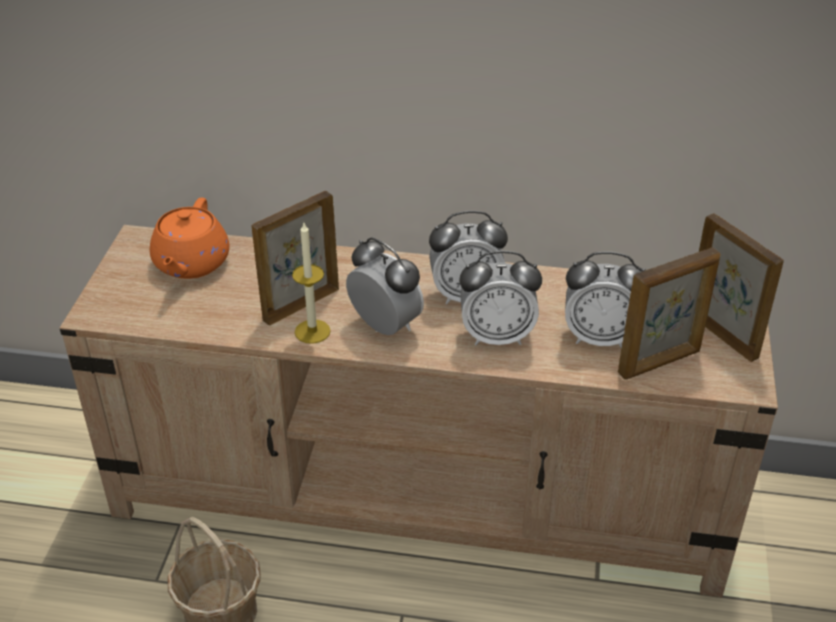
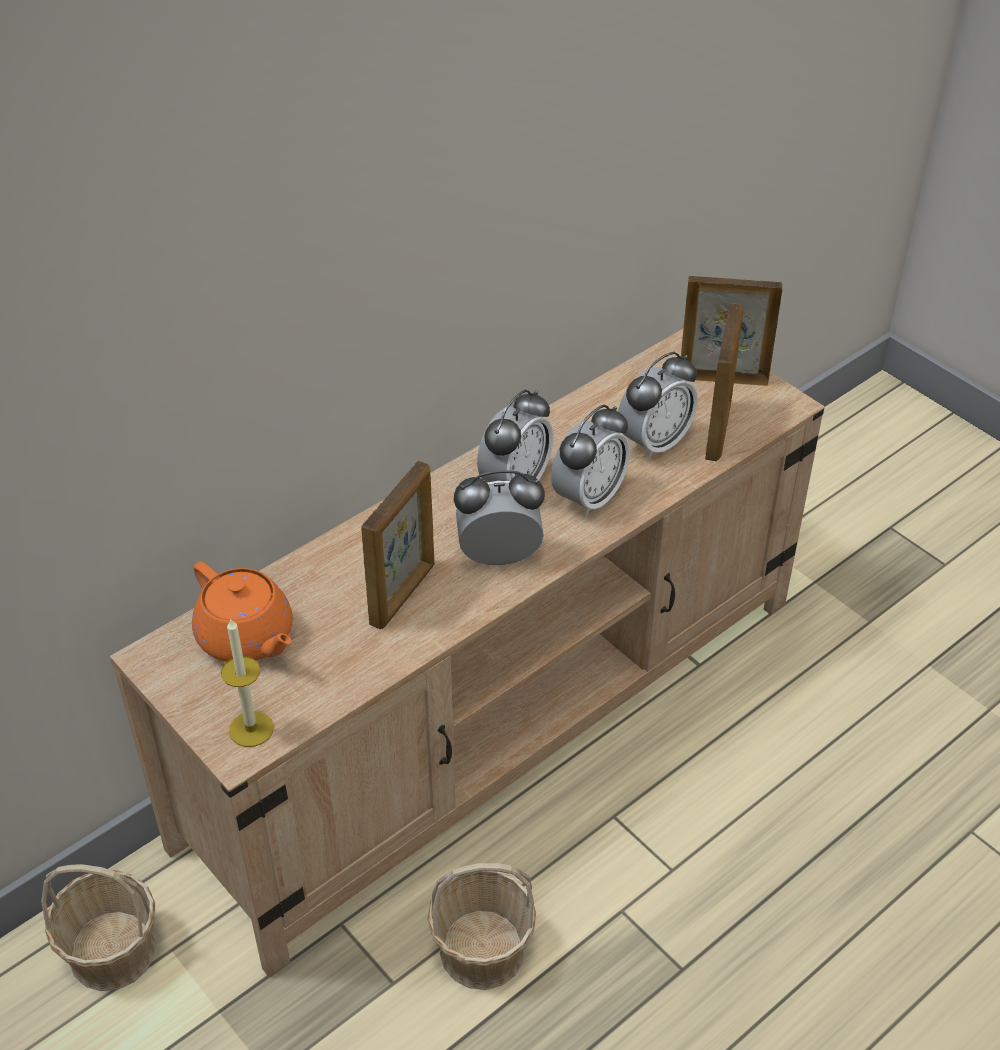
camera: 50 degrees left, 5 degrees up
picture frame [251,191,339,326] -> picture frame turned 150 degrees counterclockwise [361,461,434,629]
candle [292,223,331,344] -> candle moved to [221,618,274,747]
none -> basket [41,864,156,991]

